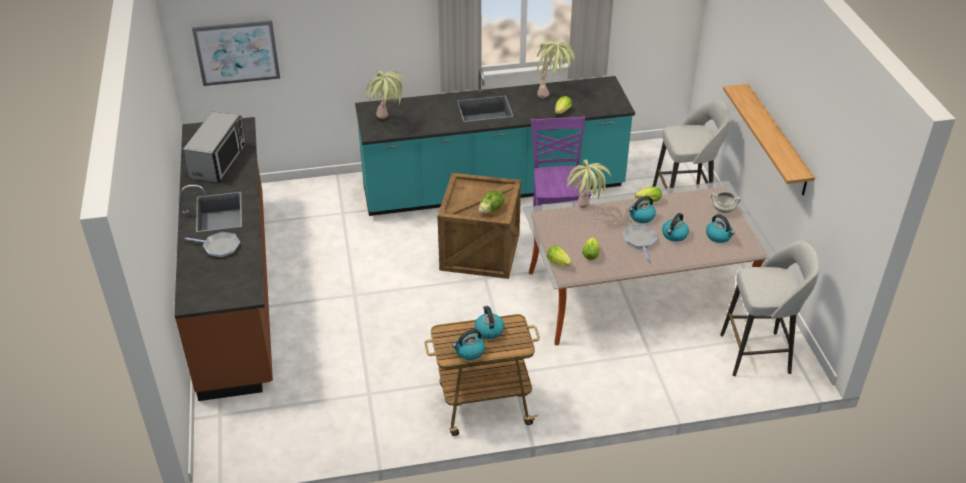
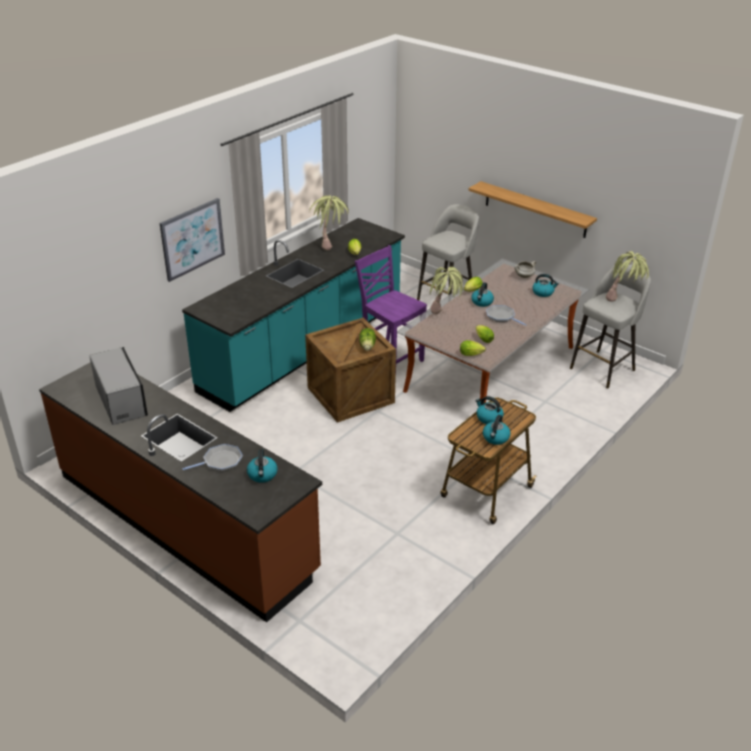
camera: 40 degrees left, 5 degrees down
picture [192,20,280,86] -> picture moved to [160,198,225,282]
potted plant [366,71,404,119] -> potted plant moved to [606,251,649,302]
kettle [662,213,689,242] -> kettle moved to [247,449,278,483]

